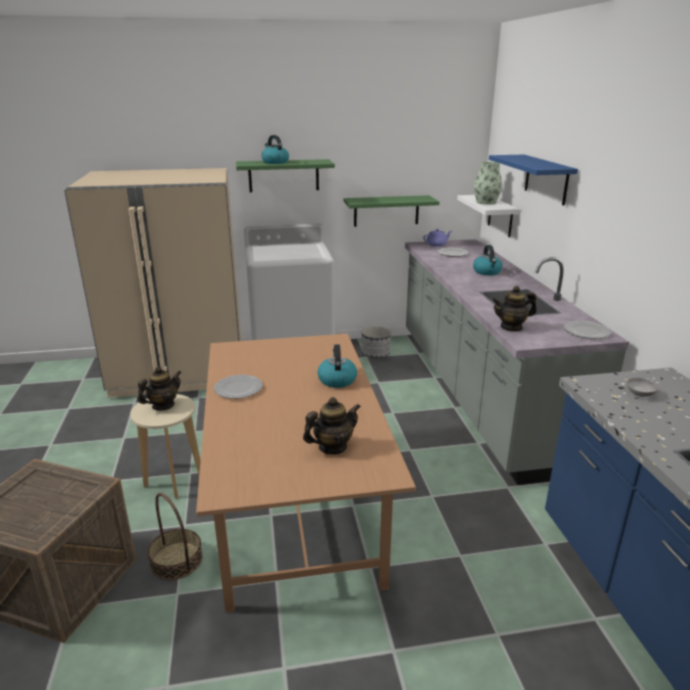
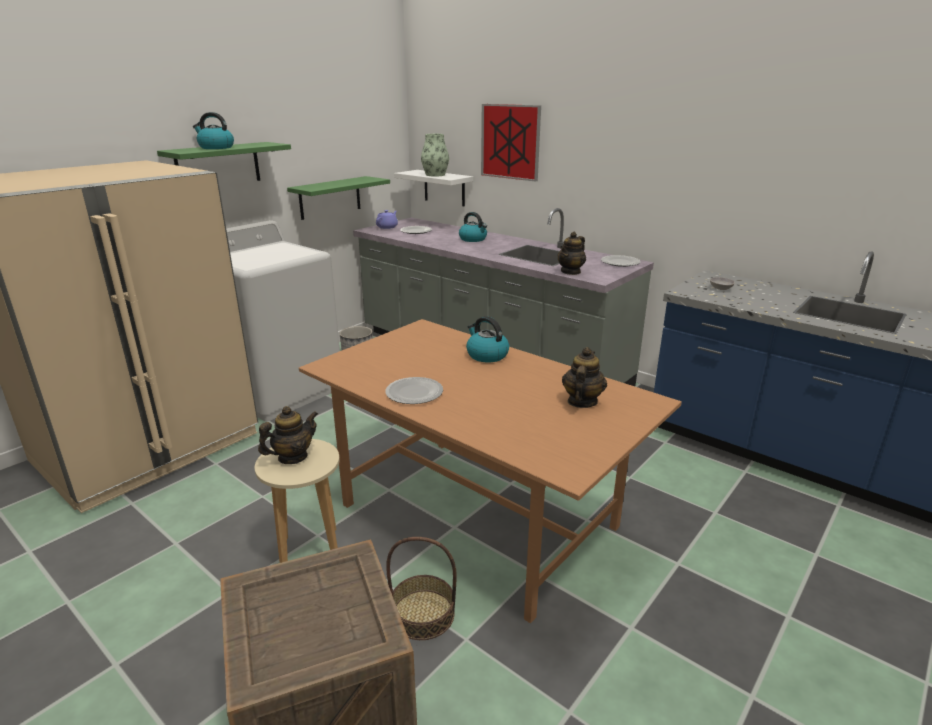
camera: 40 degrees left, 0 degrees up
teapot [138,367,182,411] -> teapot turned 45 degrees clockwise [258,406,318,464]
blue shelf [489,155,578,206] -> picture [481,104,541,182]

